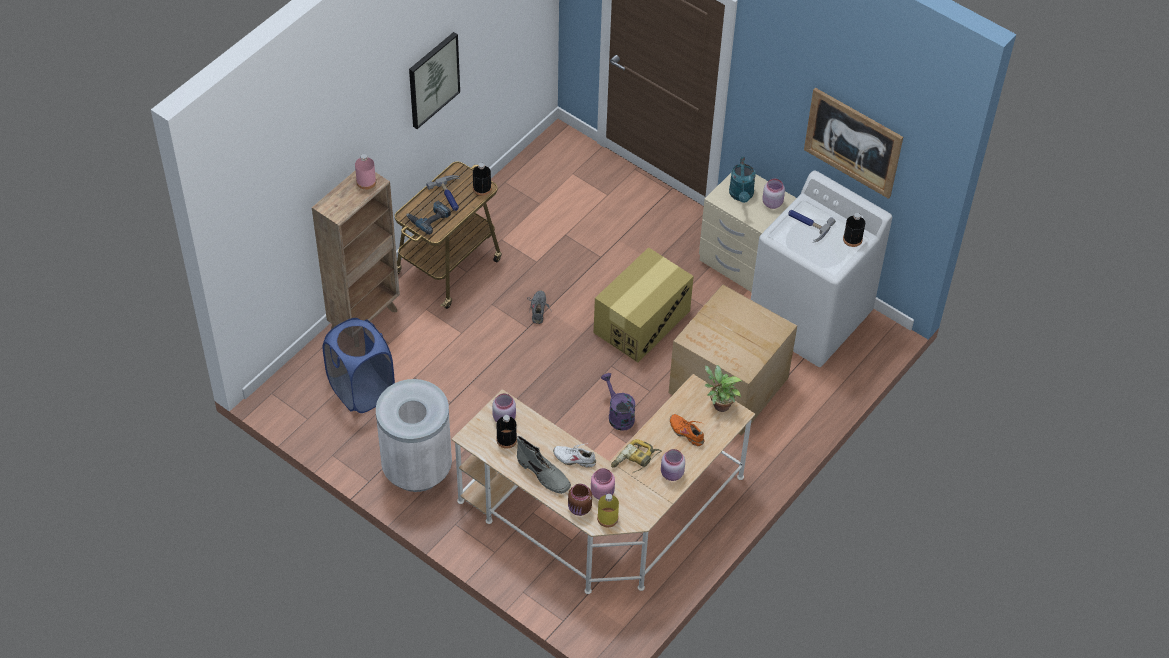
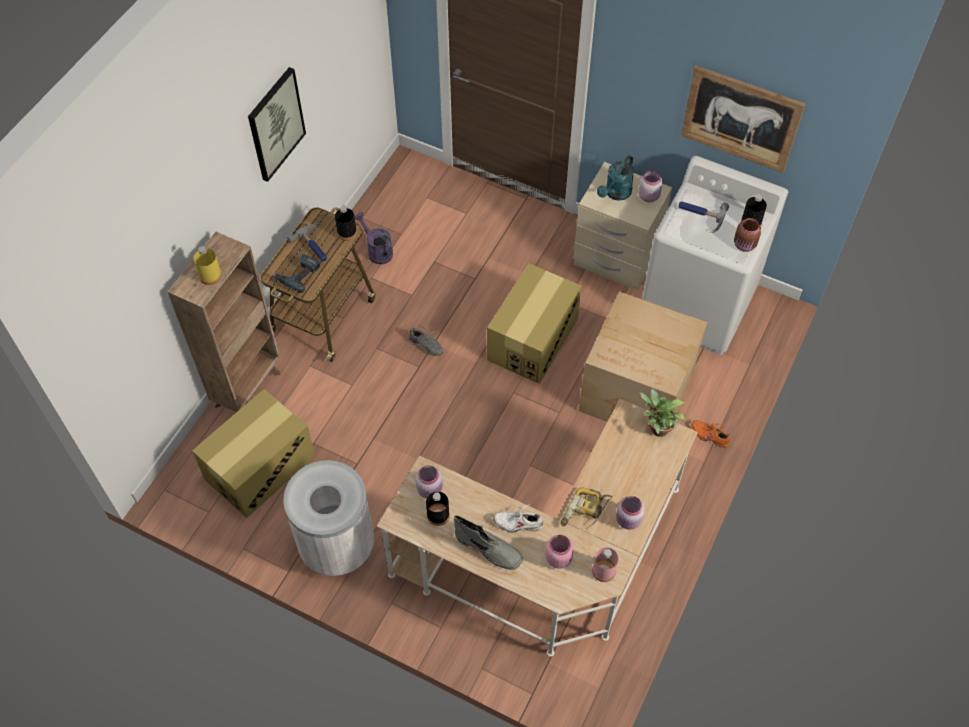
camera: 10 degrees left, 5 degrees up
blue laundry basket [323,318,395,413] -> cardboard box [192,389,315,518]
pink bottle [355,154,376,190] -> pink bottle moved to [592,548,618,582]
grey shoe [527,290,550,324] -> grey shoe turned 135 degrees clockwise [409,326,443,356]
brown jar [568,484,592,516] -> brown jar moved to [734,218,761,252]
yellow bottle [597,494,619,527] -> yellow bottle moved to [193,246,222,285]
purple watering can [601,373,636,431] -> purple watering can moved to [354,212,393,264]
orange shoe [670,414,705,446] -> orange shoe moved to [692,420,731,448]
turquoise watering can [729,157,756,203] -> turquoise watering can turned 45 degrees clockwise [597,155,634,201]

